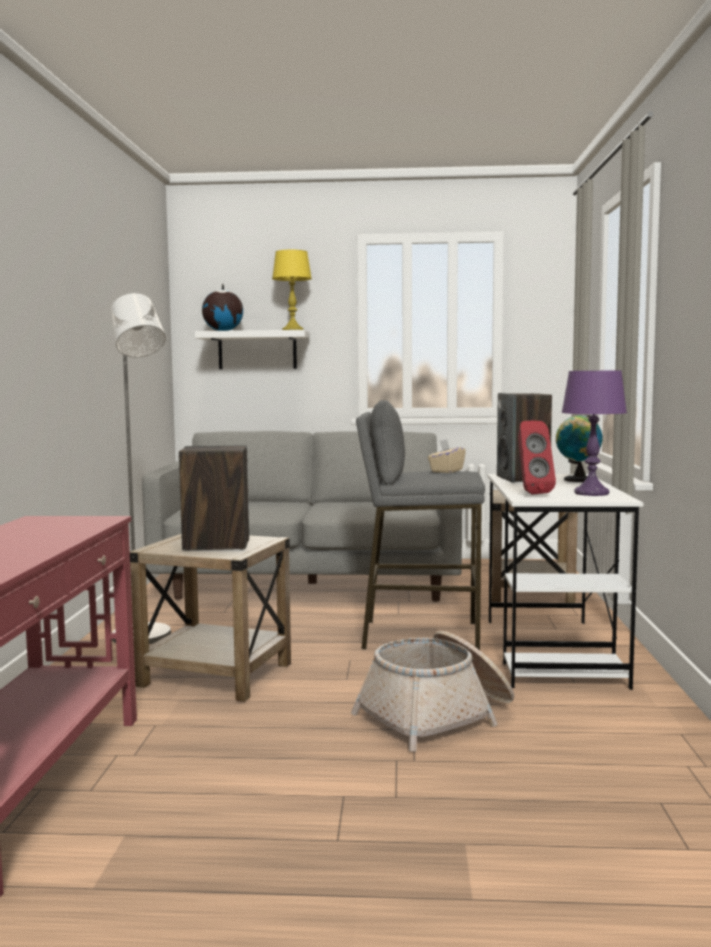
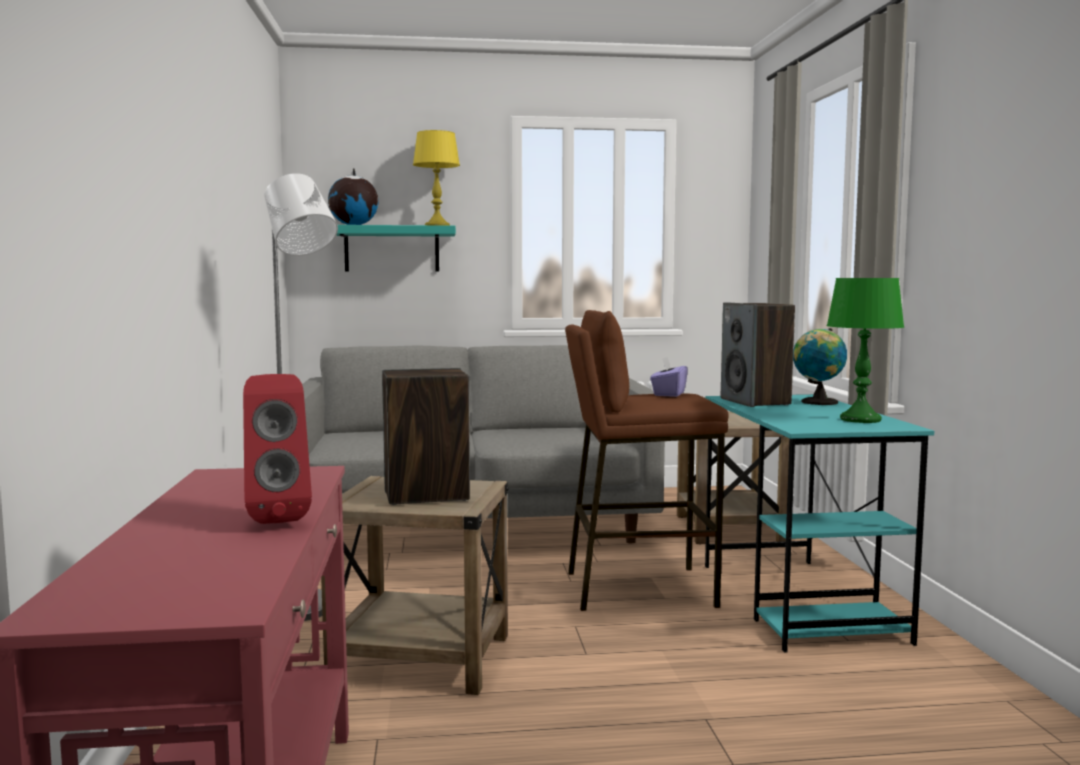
camera: 10 degrees left, 0 degrees up
white shelf [195,330,310,369] -> turquoise shelf [336,225,456,271]
basket [351,631,514,752] -> none
grey stool [356,400,485,650] -> brown stool [565,310,728,611]
beige tissue box [428,439,466,473] -> purple tissue box [650,357,688,397]
white desk [488,474,643,690] -> turquoise desk [705,394,934,653]
red speaker [518,421,556,494] -> red speaker moved to [243,374,312,524]
purple table lamp [561,370,627,496] -> green table lamp [827,278,904,423]

